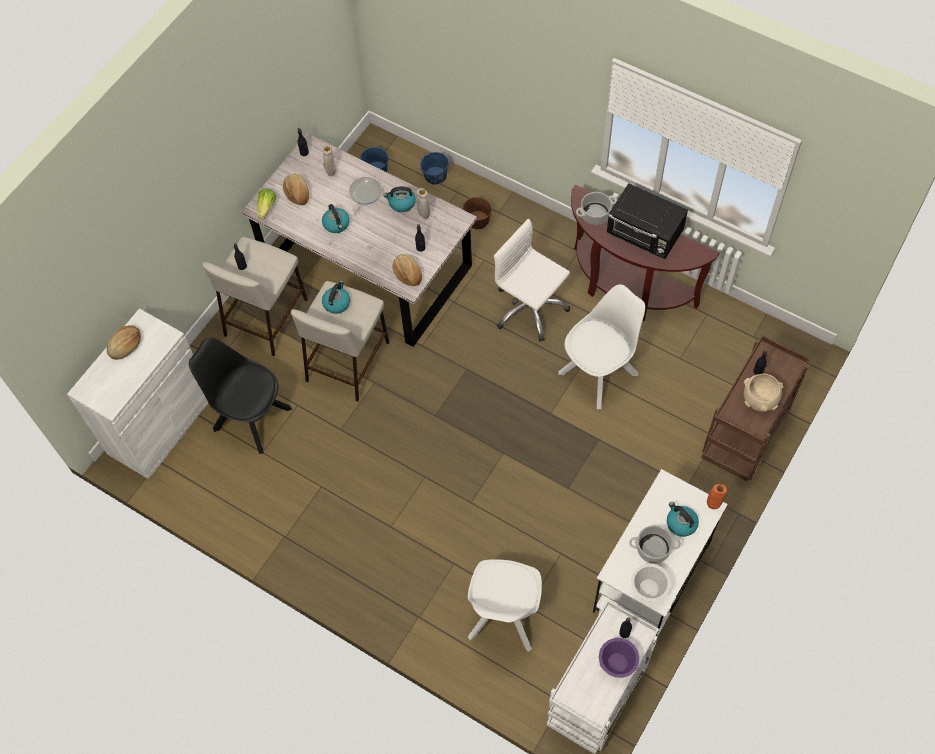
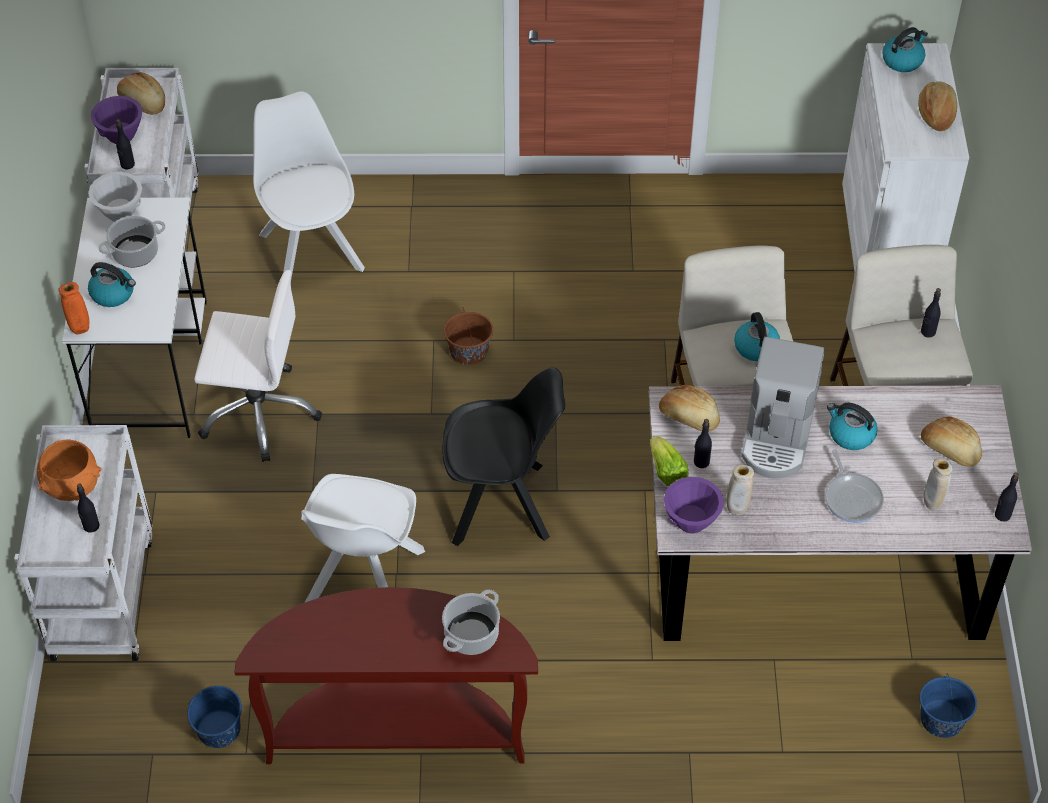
camera: 145 degrees right, 10 degrees down
black chair [189,337,292,454] -> black chair moved to [442,367,565,546]
lettuce [258,189,276,219] -> lettuce moved to [650,436,689,486]
kettle [383,186,416,212] -> kettle moved to [882,27,928,72]
blue bucket [420,152,449,184] -> blue bucket moved to [187,686,242,748]
brown bucket [462,195,492,229] -> brown bucket moved to [444,307,493,365]
white office chair [494,219,570,341] -> white office chair moved to [194,270,322,462]
black microwave [606,183,688,259] -> none
brown cart [701,335,810,481] -> white cart [14,425,152,661]
beige bowl [744,373,784,412] -> orange bowl [37,440,101,501]
none -> bread [117,72,165,115]
none -> purple bowl [664,477,724,533]
none -> coffee machine [741,336,825,478]

